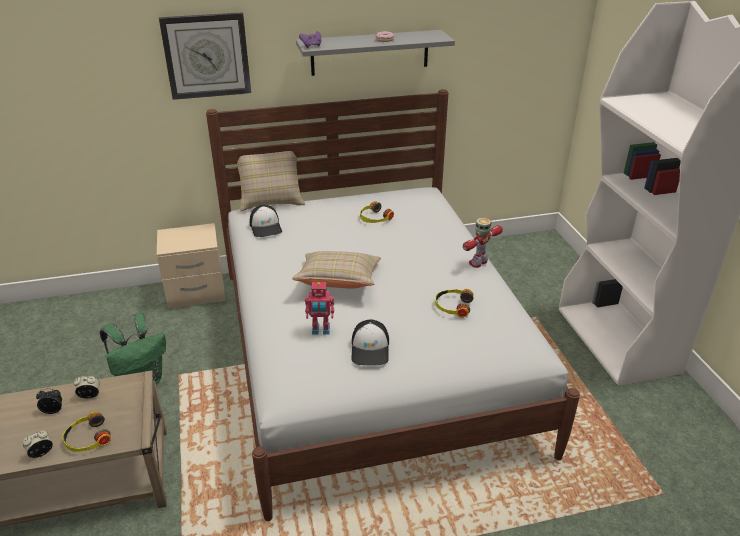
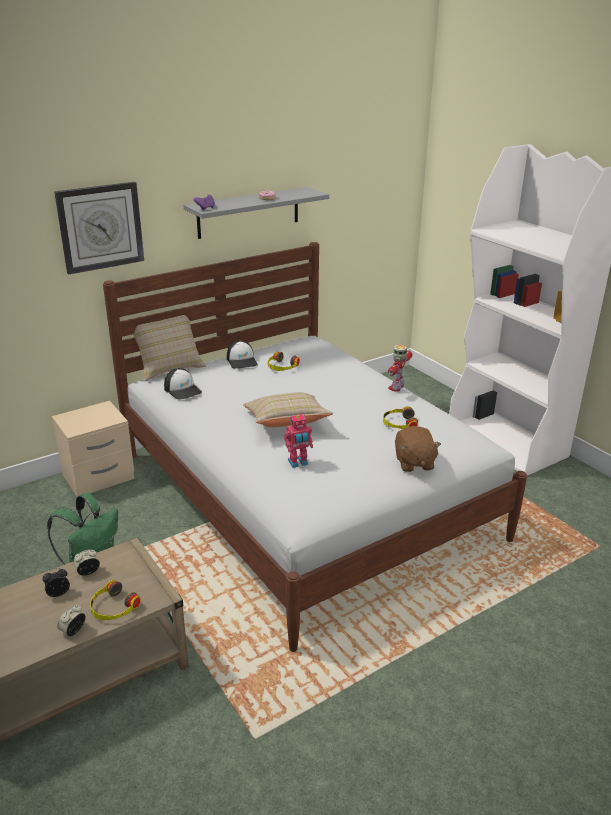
camera: 20 degrees left, 5 degrees down
cap [351,320,389,365] -> cap moved to [227,340,258,369]
none -> brown plush toy [395,426,441,472]

